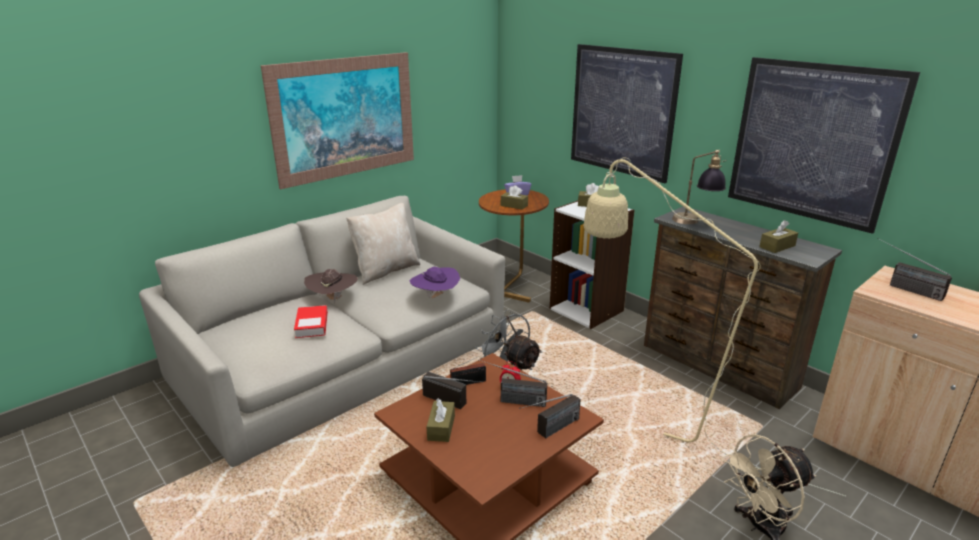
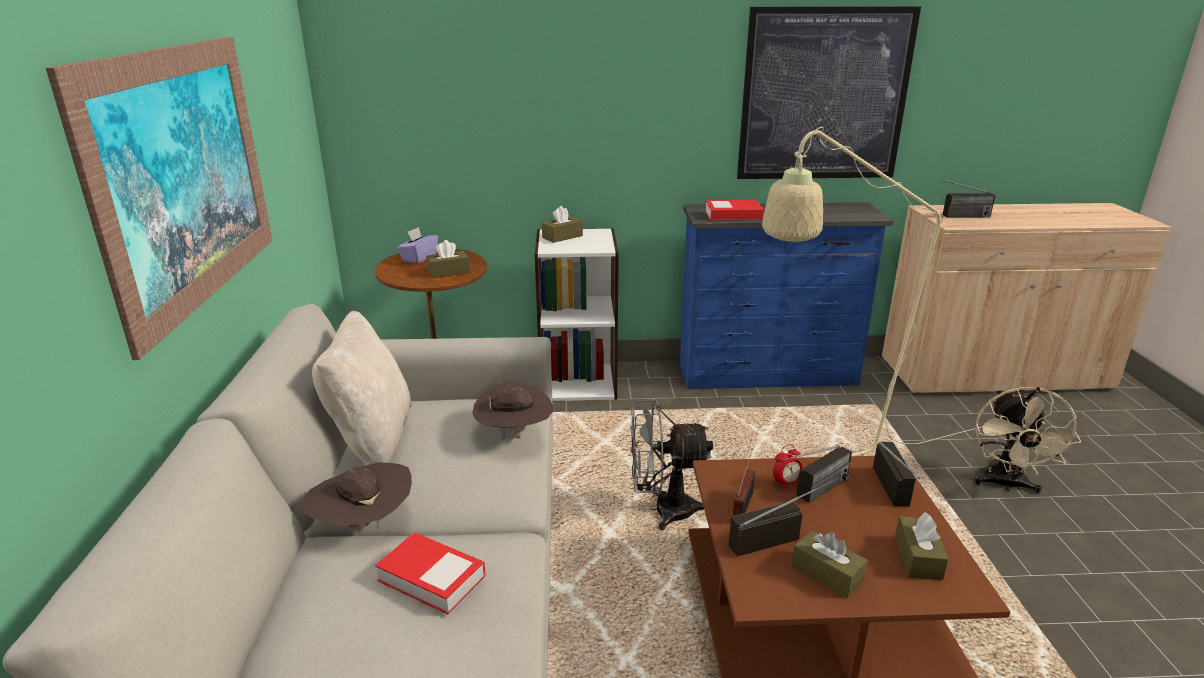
camera: 50 degrees left, 0 degrees up
purple hat [409,267,460,298] -> brown hat [472,381,553,441]
picture [571,44,683,183] -> none
brown dresser [644,207,842,409] -> blue dresser [680,202,893,389]
table lamp [672,150,727,224] -> book [705,200,763,220]
brown tissue box [759,220,798,253] -> brown tissue box moved to [895,512,949,581]

